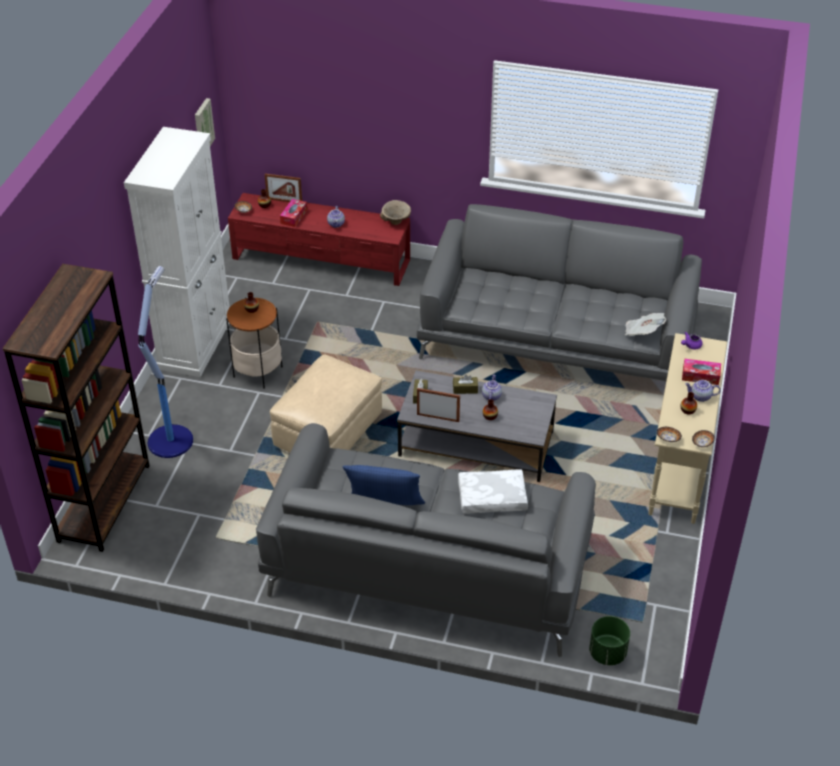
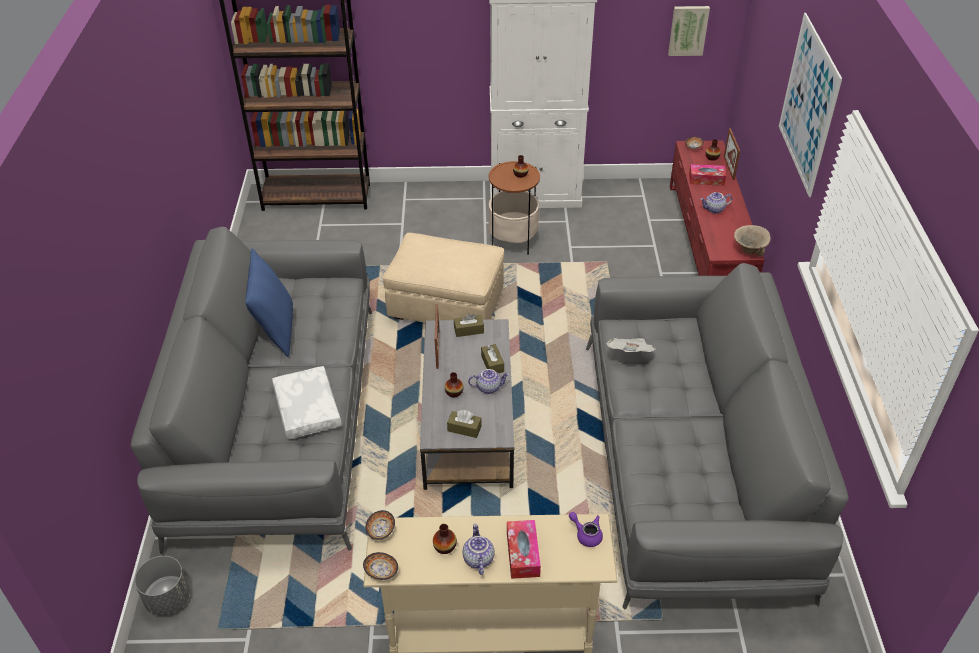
camera: 75 degrees right, 0 degrees up
floor lamp [138,266,193,458] -> none
green planter [589,616,630,665] -> grey planter [134,556,190,615]
newspaper [625,313,666,336] -> newspaper moved to [606,338,656,352]
none -> brown tissue box [447,410,482,438]
none -> picture [779,13,842,197]

